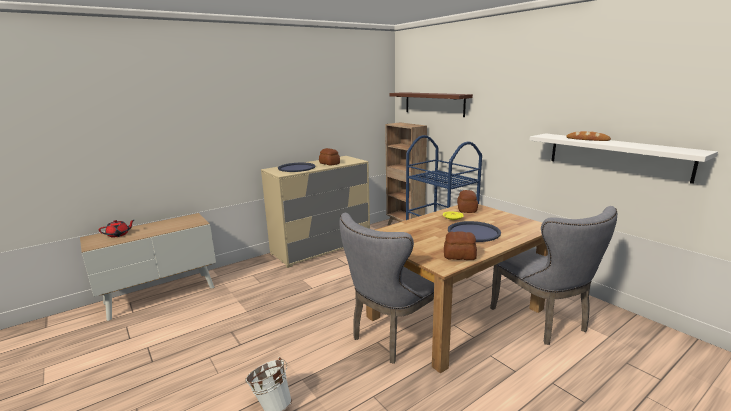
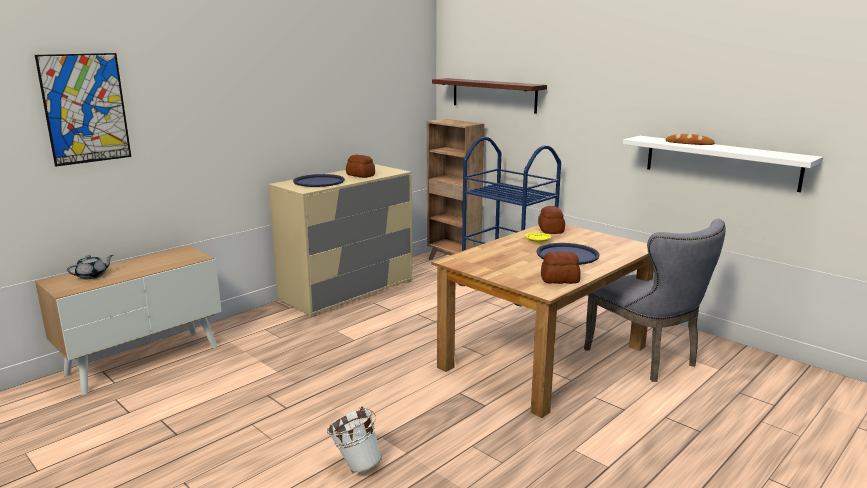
camera: 10 degrees left, 0 degrees up
red teapot [99,220,134,237] -> grey teapot [67,255,113,279]
grey chair [340,213,434,364] -> none
none -> picture [35,53,131,167]

